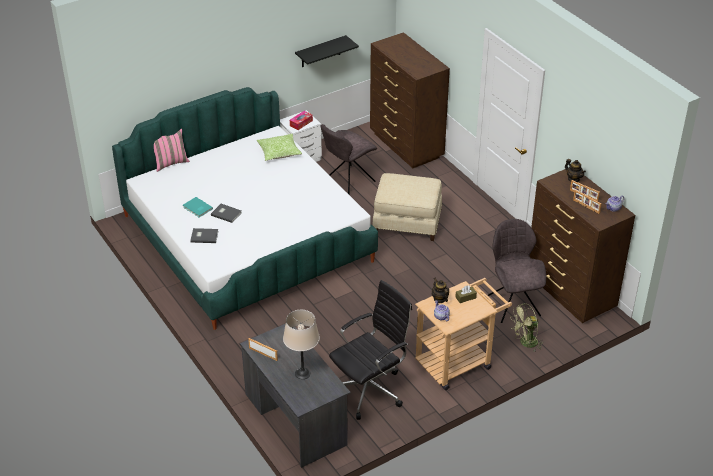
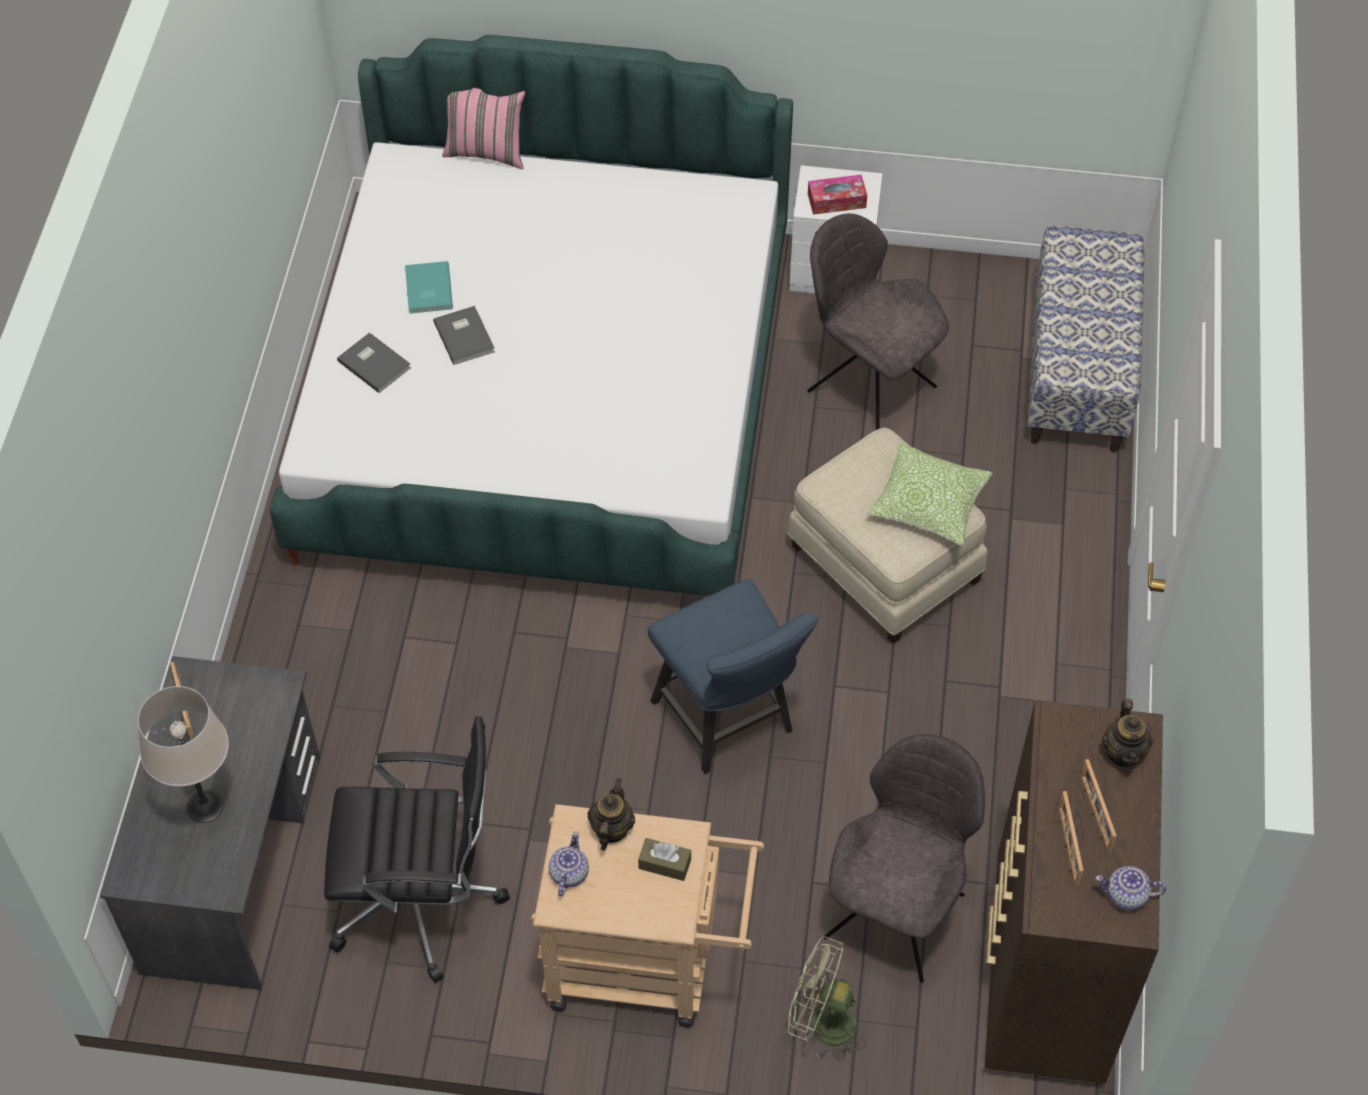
camera: 40 degrees right, 15 degrees up
pillow [257,134,302,161] -> pillow moved to [868,443,992,546]
black shelf [295,35,359,67] -> none
grey chair [320,124,377,194] -> grey chair turned 45 degrees clockwise [807,213,949,430]
brown dresser [370,32,450,168] -> bench [1027,226,1145,452]
none -> blue chair [648,579,818,774]

